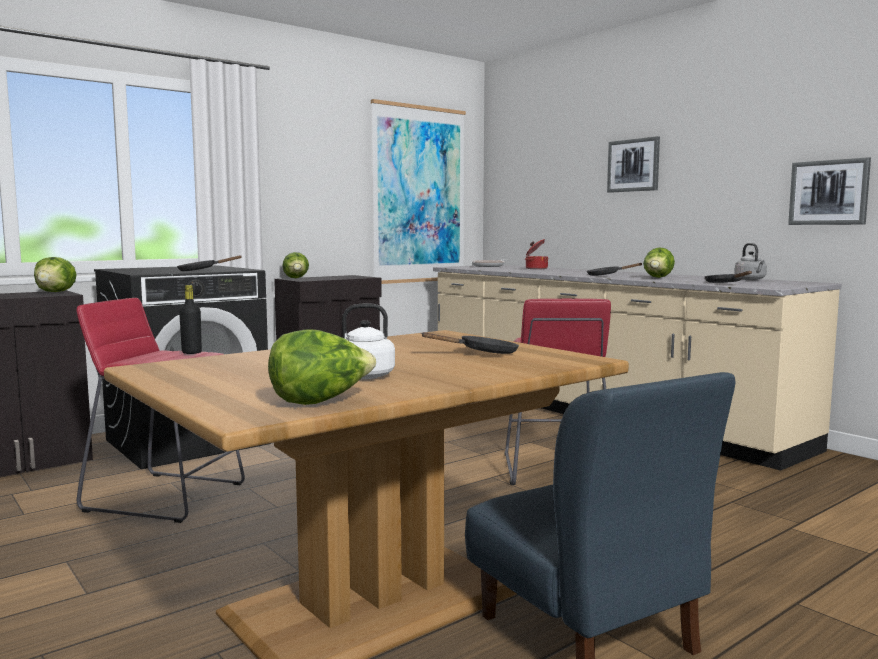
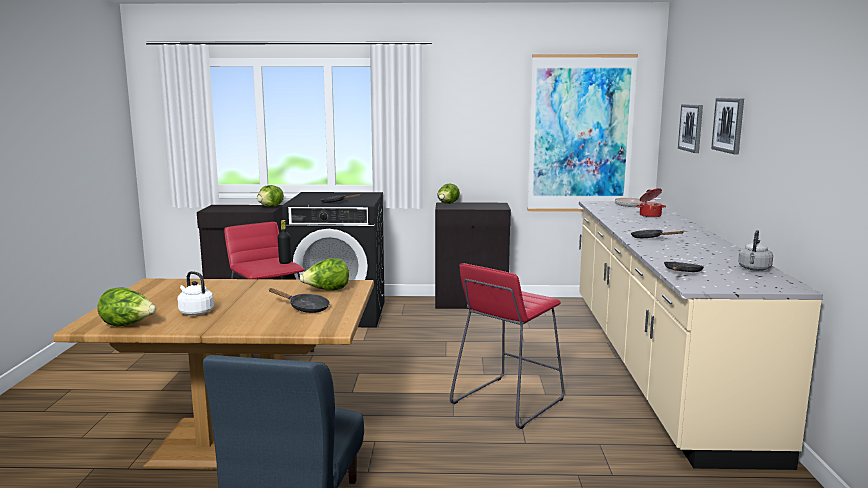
camera: 40 degrees right, 5 degrees up
lettuce [643,247,675,278] -> lettuce moved to [300,258,349,291]
picture [788,157,871,225] -> picture moved to [678,104,703,153]

